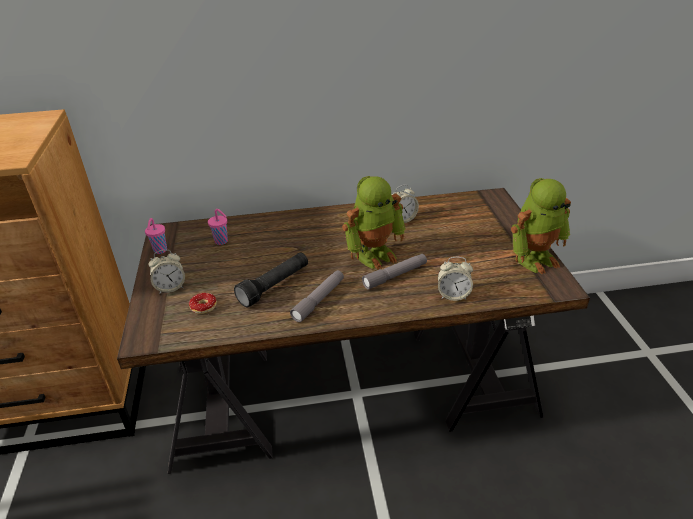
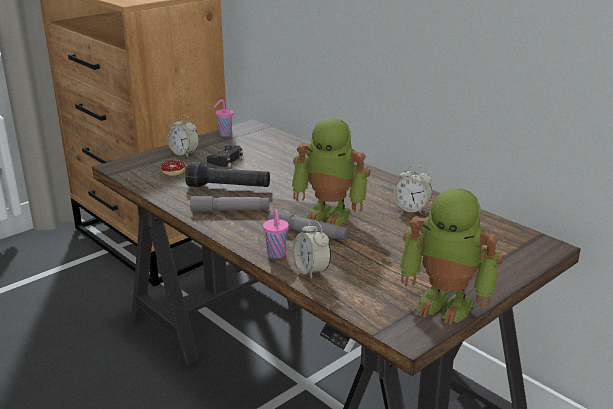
camera: 55 degrees right, 10 degrees down
pink cup [208,209,228,245] -> pink cup moved to [263,209,289,259]
none -> black game controller [207,145,243,167]

